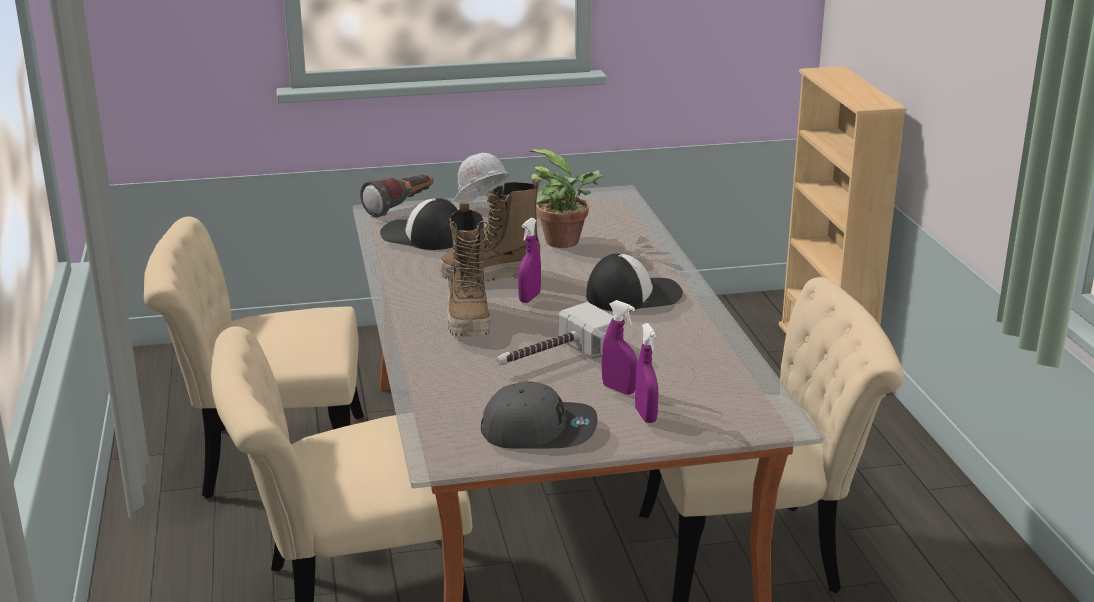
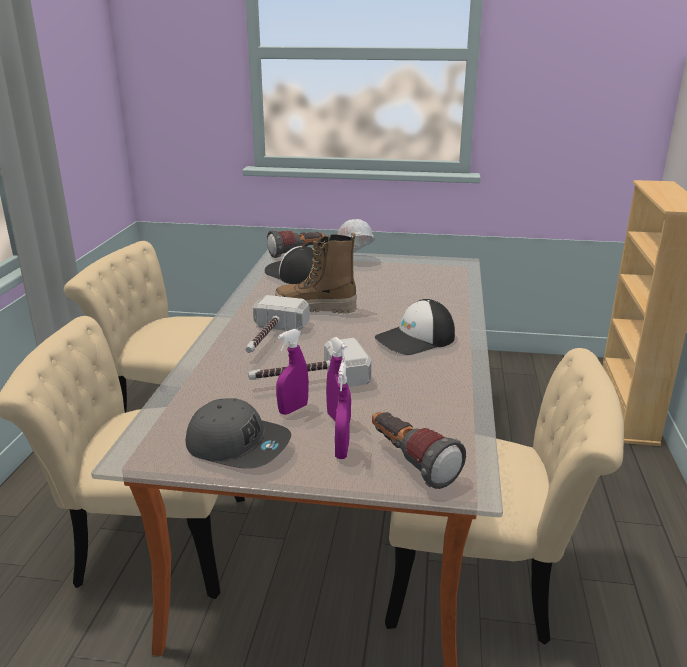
camera: 20 degrees right, 0 degrees up
boot [447,202,491,337] -> hammer [246,295,310,353]
purple spray bottle [518,218,541,303] -> purple spray bottle moved to [276,329,309,415]
potted plant [529,149,603,248] -> none
cap [586,254,683,311] -> cap turned 150 degrees clockwise [375,299,455,355]
none -> flashlight [372,412,466,489]

